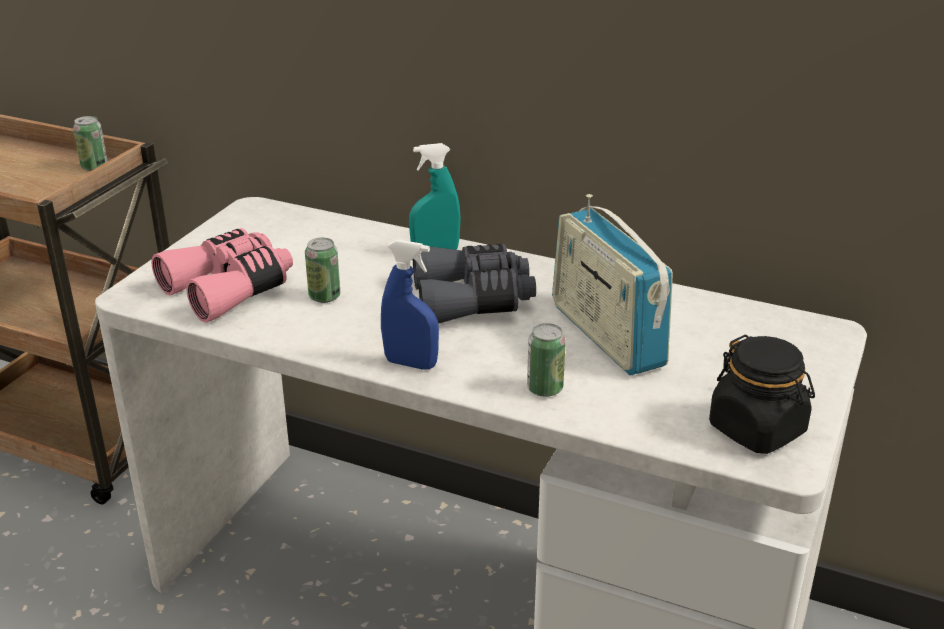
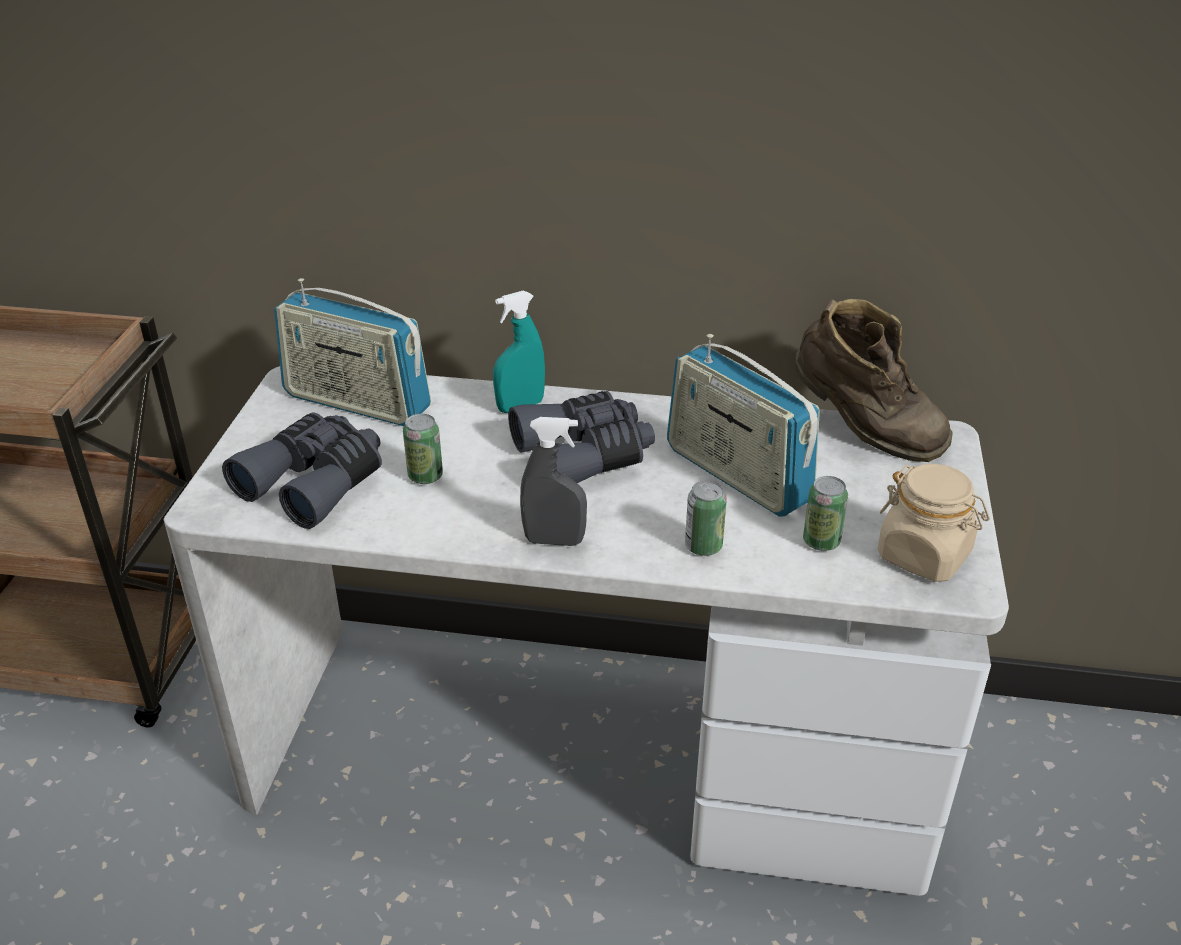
camera: 15 degrees left, 5 degrees up
can [73,116,108,171] -> can moved to [803,476,848,551]
pink binoculars [151,228,293,323] -> grey binoculars [222,412,382,529]
blue spray bottle [381,240,439,370] -> grey spray bottle [520,417,587,546]
black jar [709,335,815,454] -> beige jar [877,464,990,582]
none -> radio [274,278,431,426]
none -> brown boot [794,299,953,462]

